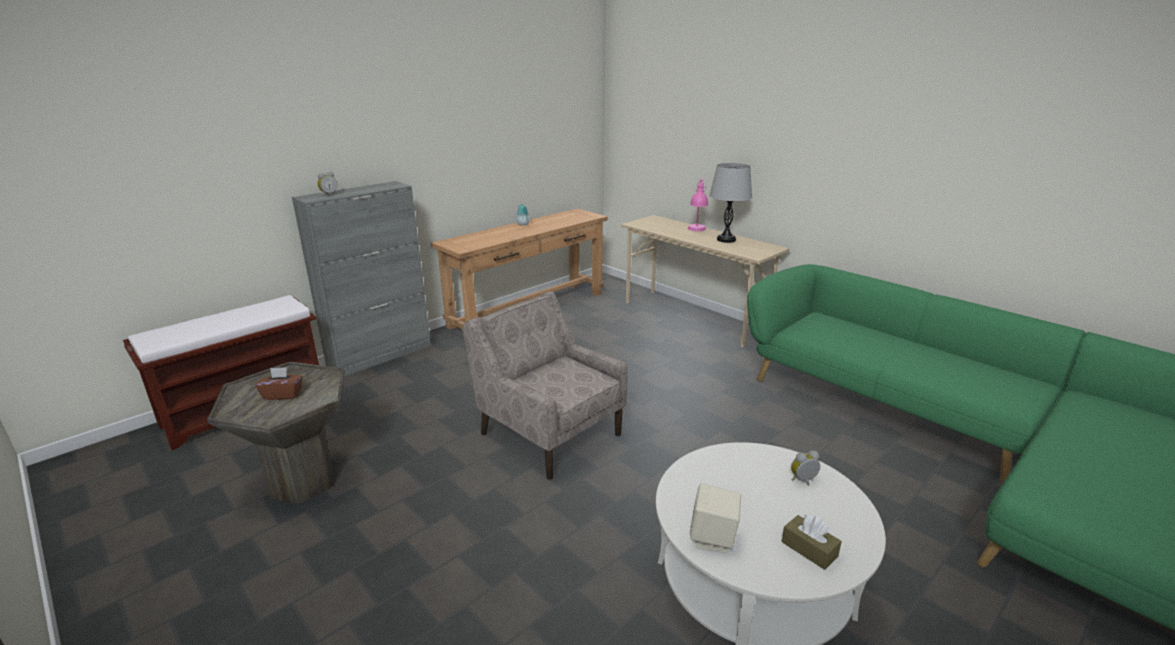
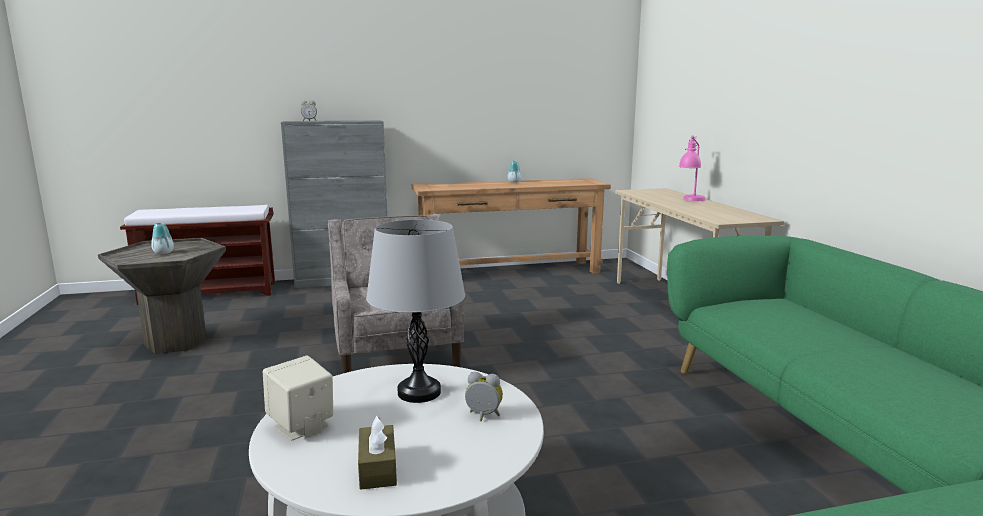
camera: 30 degrees right, 10 degrees down
brown tissue box [255,367,303,400] -> vase [151,223,174,254]
grey table lamp [709,163,752,243] -> grey table lamp moved to [366,220,465,403]

